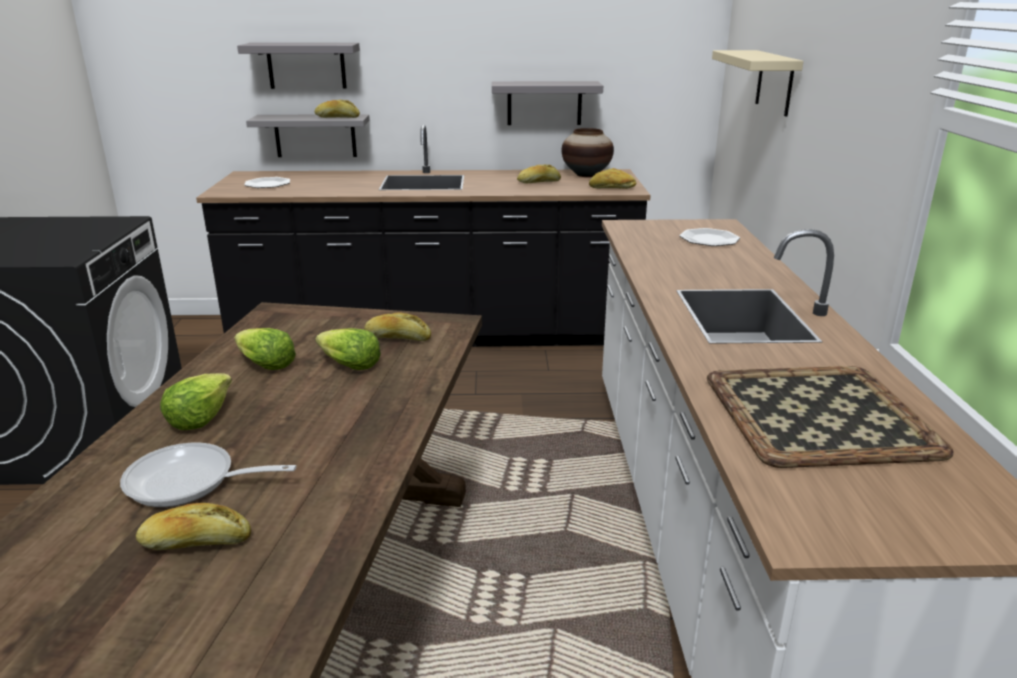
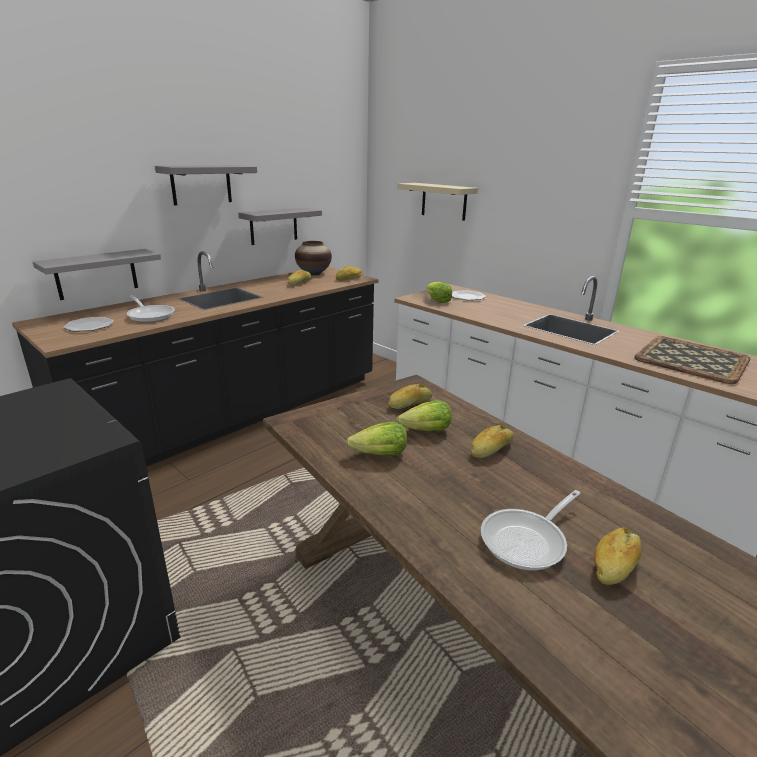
camera: 45 degrees left, 0 degrees up
lettuce [160,373,232,430] -> lettuce moved to [427,282,452,303]
grey shelf [237,43,360,89] -> grey shelf moved to [155,165,257,205]
bread [315,100,360,118] -> bread moved to [471,425,514,458]
none -> frying pan [127,295,175,322]

